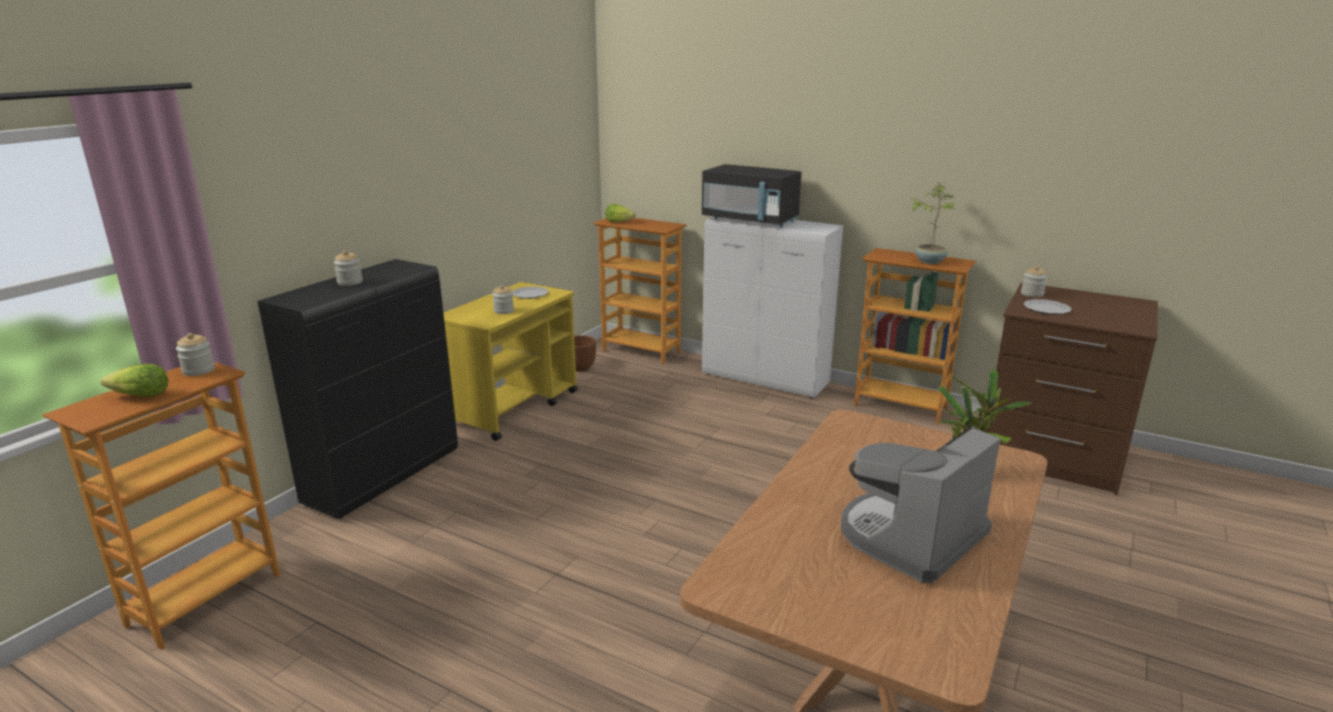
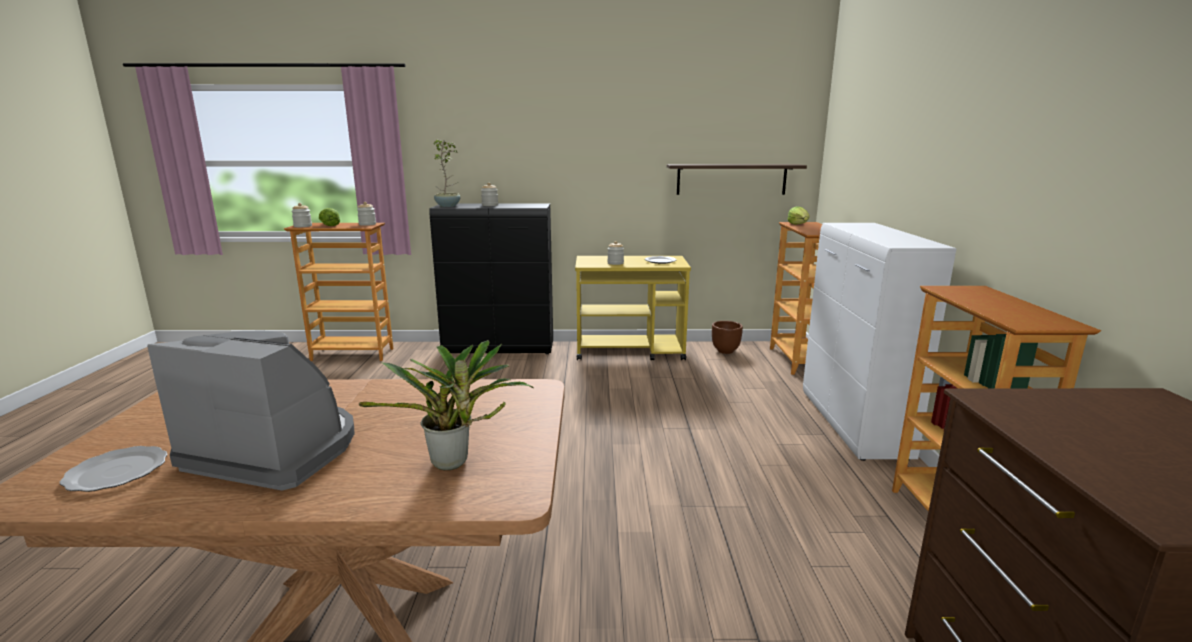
camera: 60 degrees right, 5 degrees down
black microwave [702,164,802,227] -> none
potted plant [910,183,957,264] -> potted plant moved to [432,140,461,207]
jar [1021,266,1047,297] -> jar moved to [291,203,312,227]
plate [1023,299,1072,315] -> plate moved to [60,446,168,492]
none -> shelf [667,164,807,195]

